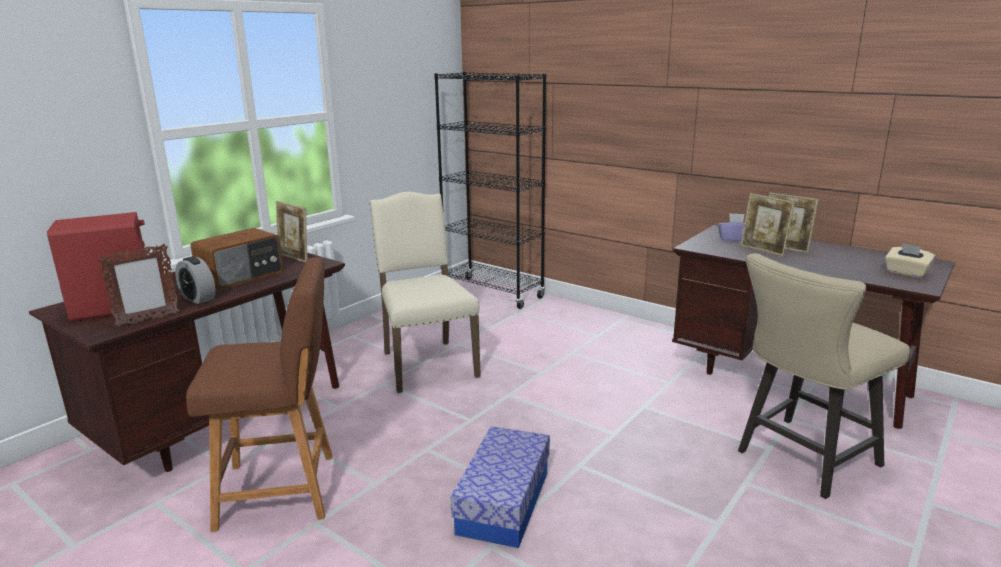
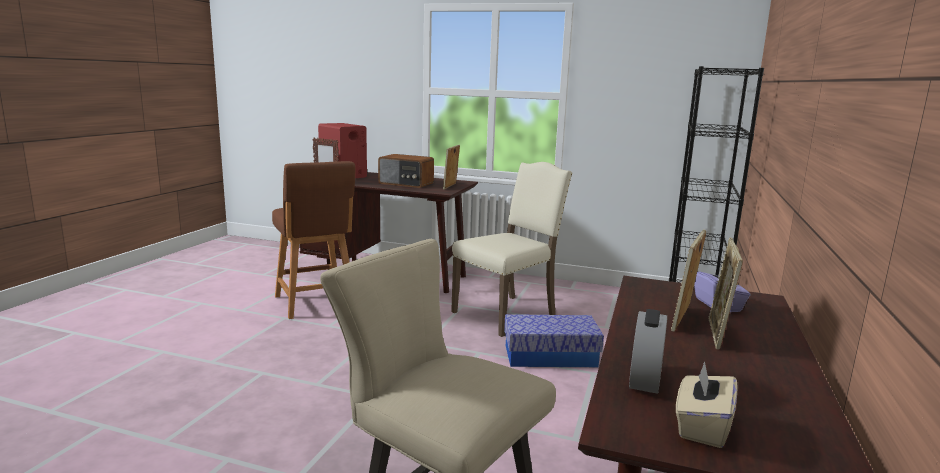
camera: 70 degrees right, 5 degrees down
alarm clock [175,257,216,304] -> alarm clock moved to [629,309,667,394]
storage box [450,426,550,548] -> storage box moved to [504,314,604,367]

